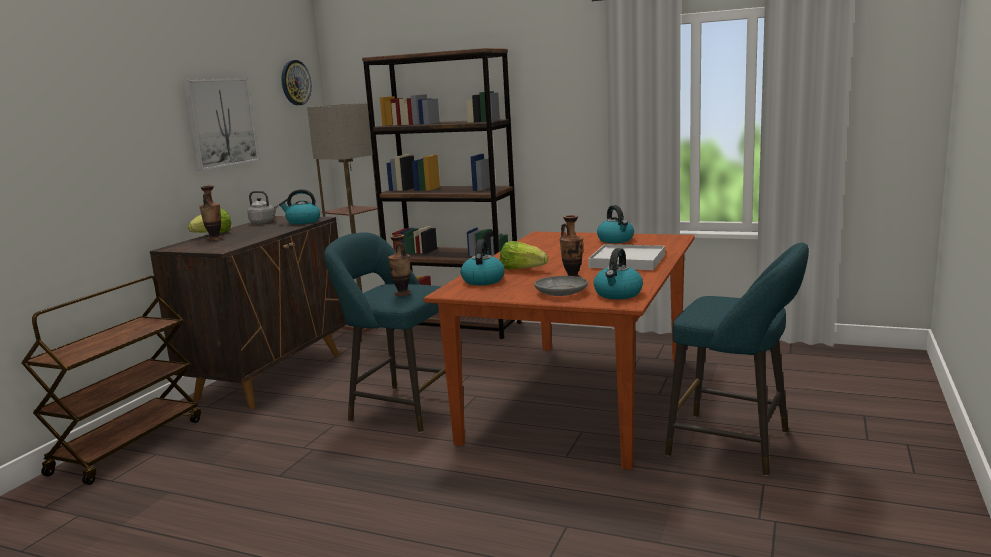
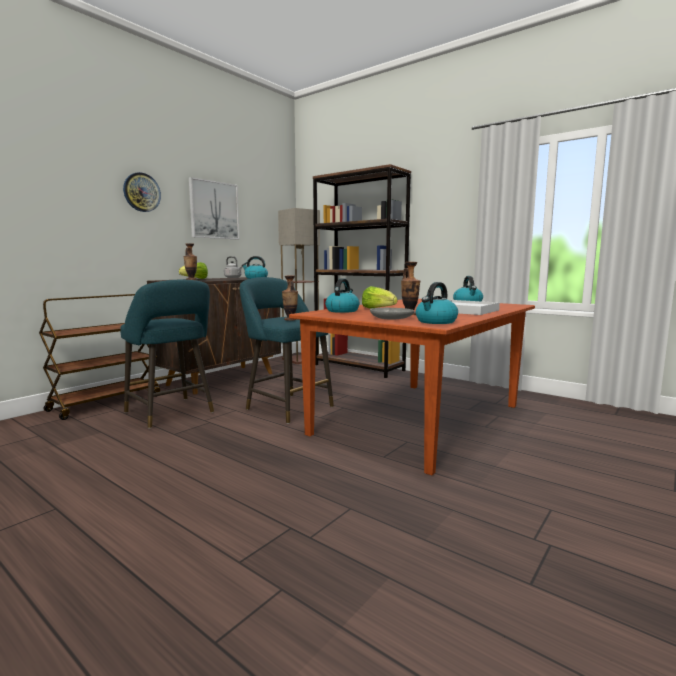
camera: 15 degrees right, 5 degrees down
wall clock [281,60,312,105] -> wall clock moved to [123,172,161,212]
turquoise stool [665,243,809,476] -> turquoise stool moved to [120,280,214,429]

